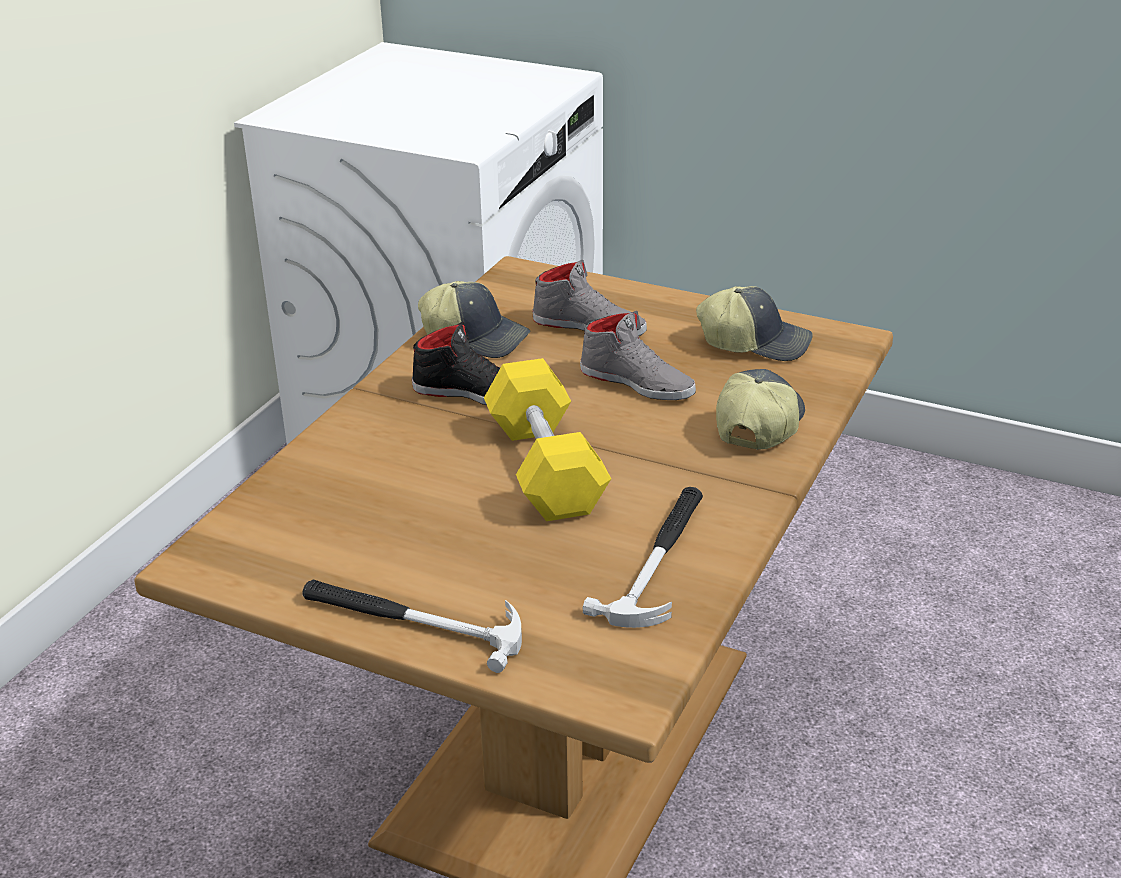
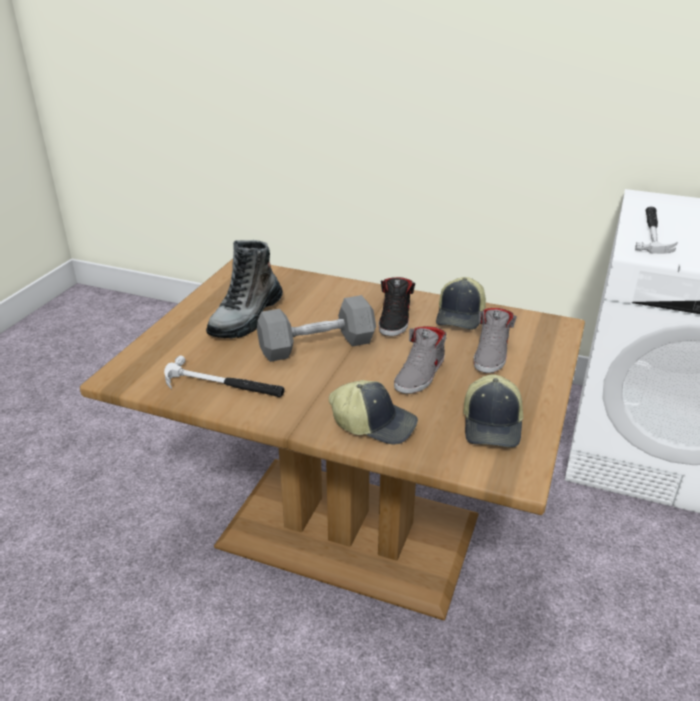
camera: 85 degrees right, 0 degrees up
hammer [302,580,522,673] -> hammer moved to [635,207,677,254]
yellow dumbbell [484,358,611,521] -> grey dumbbell [257,295,376,362]
none -> boot [206,240,283,339]

